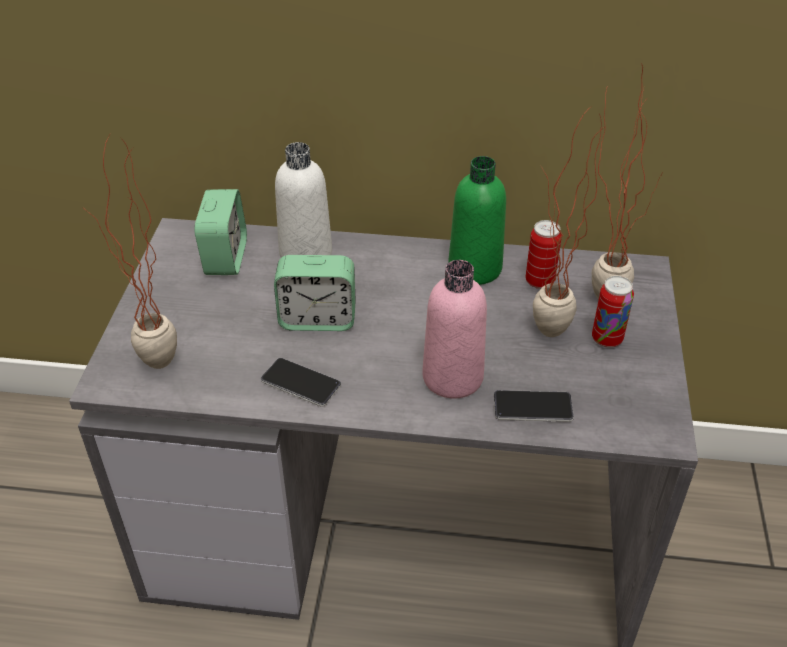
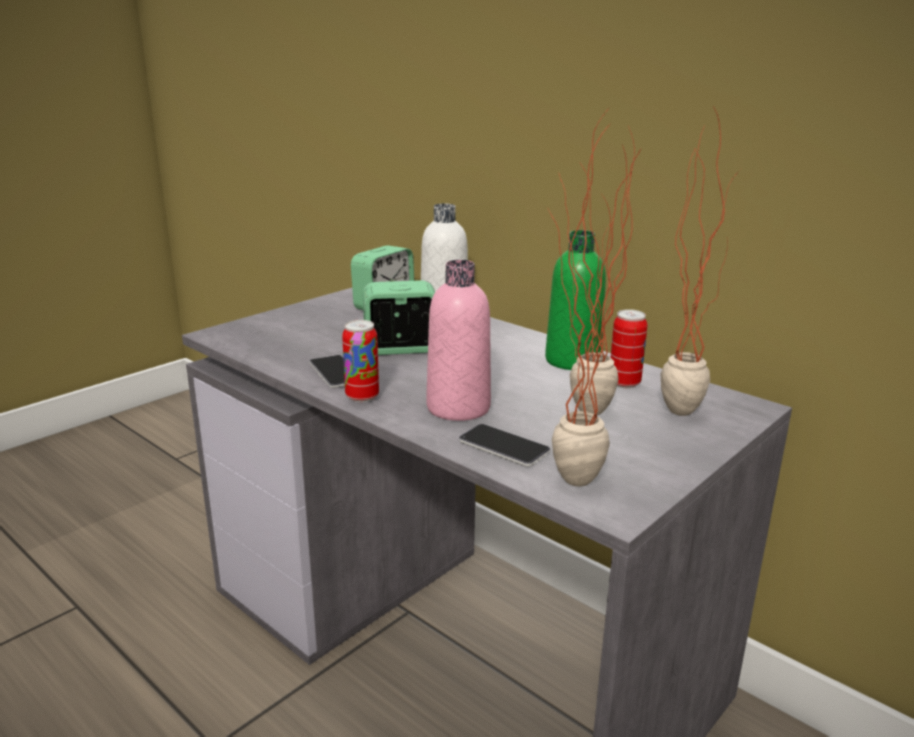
camera: 35 degrees right, 20 degrees down
potted plant [86,136,177,369] -> potted plant moved to [547,127,633,486]
alarm clock [274,255,356,331] -> alarm clock turned 135 degrees clockwise [363,280,435,355]
can [592,276,634,348] -> can moved to [342,320,379,402]

